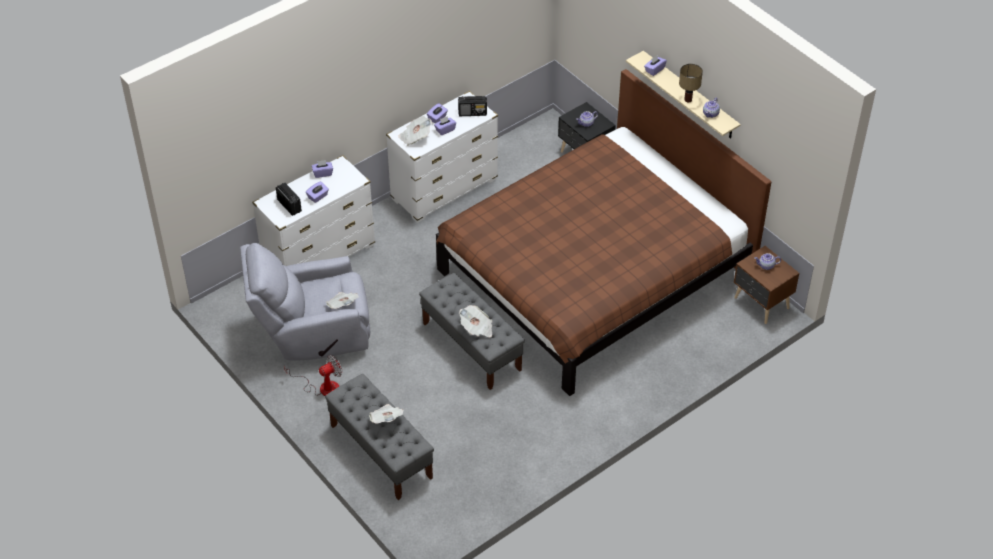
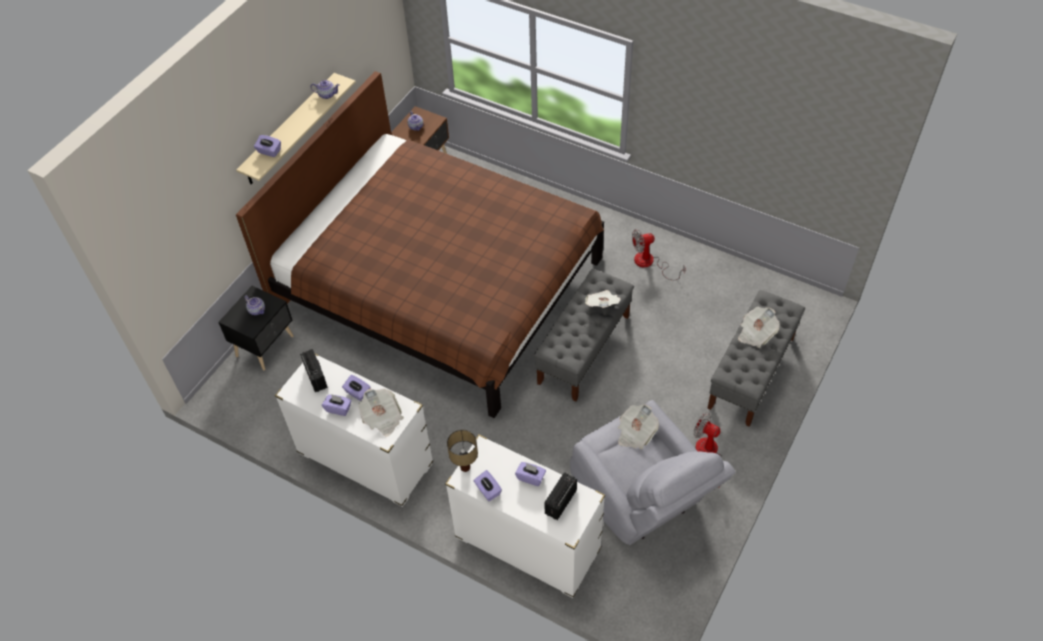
camera: 110 degrees left, 5 degrees up
table lamp [679,64,703,102] -> table lamp moved to [447,430,478,472]
none -> fan [632,229,686,280]

